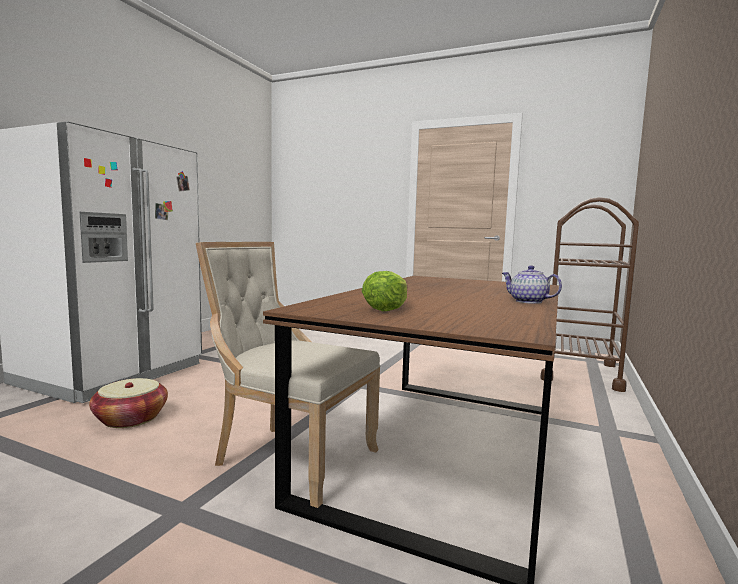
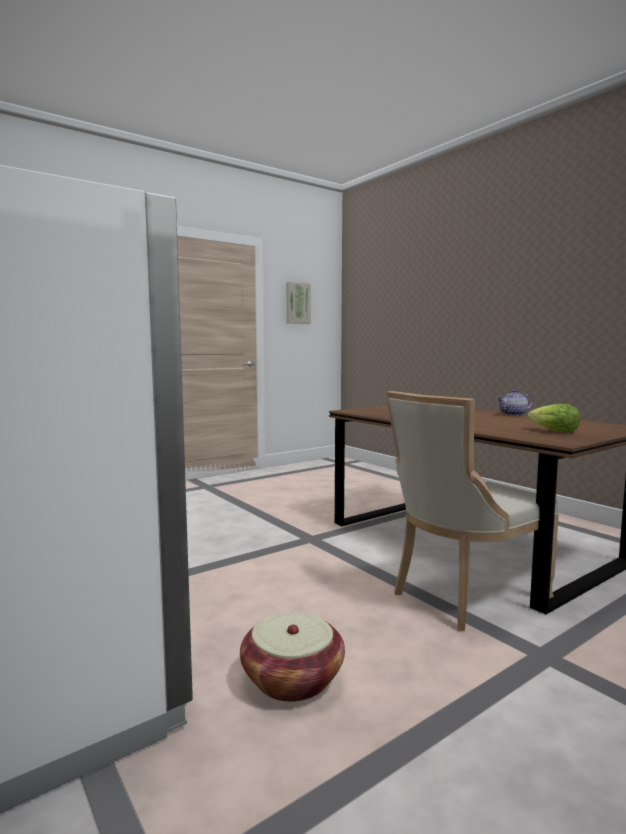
camera: 60 degrees left, 0 degrees up
brown cart [540,197,639,392] -> none
none -> picture [286,282,311,324]

